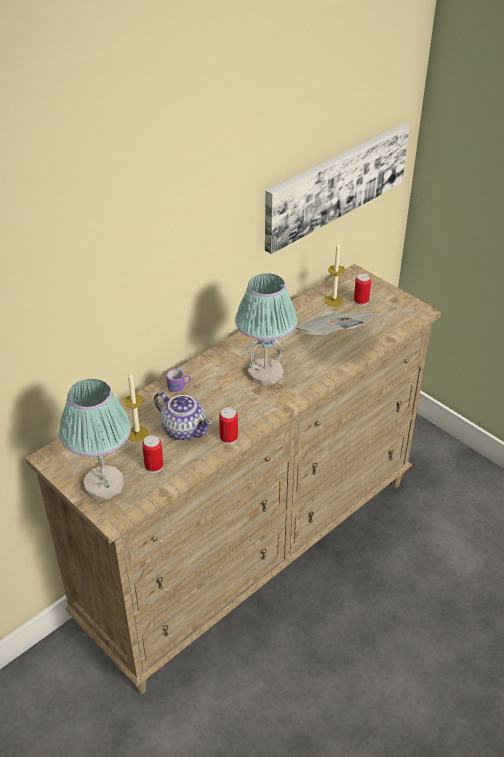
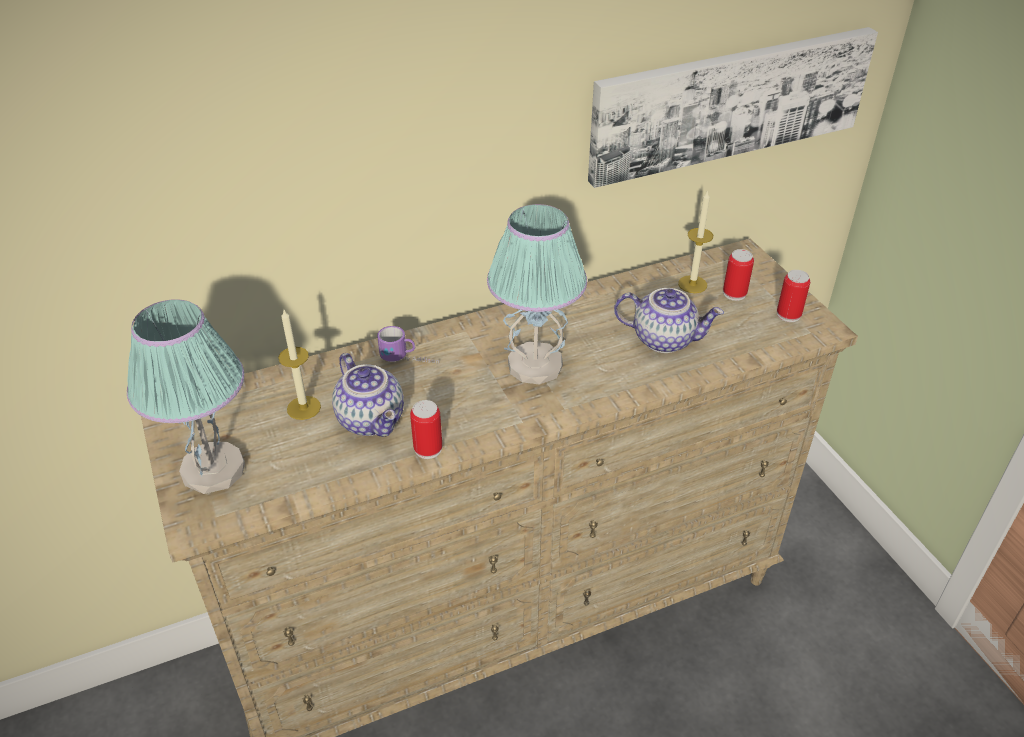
camera: 20 degrees right, 0 degrees up
can [142,435,163,473] -> can moved to [777,270,810,322]
newspaper [296,311,379,335] -> teapot [614,288,724,353]

